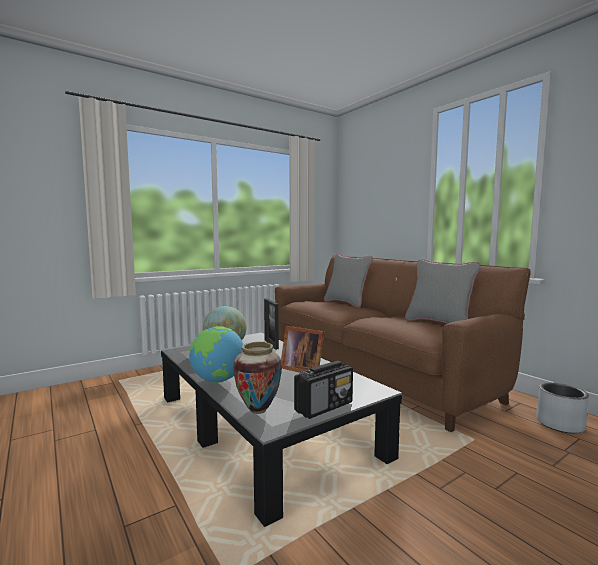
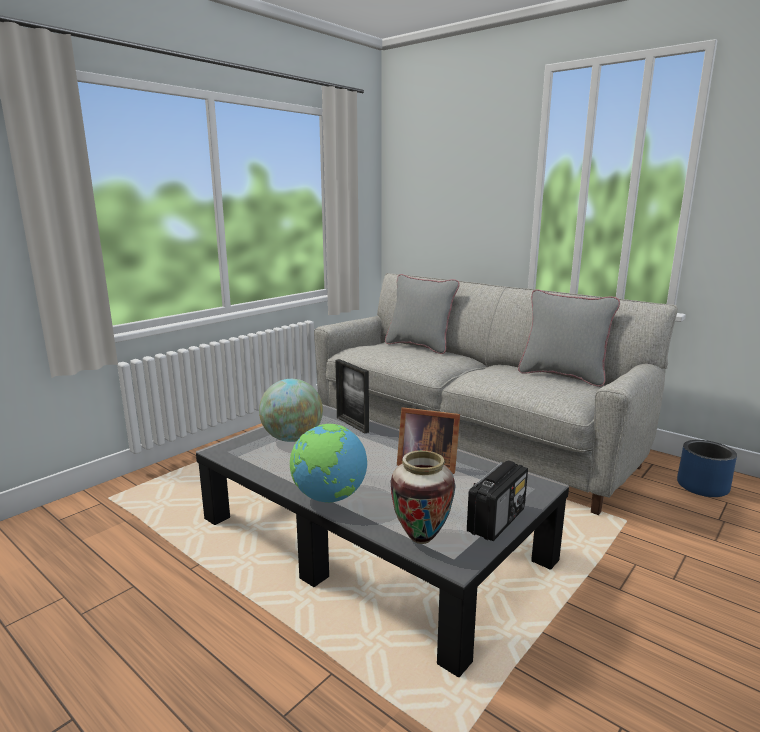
camera: 15 degrees left, 10 degrees up
brown sofa [275,256,531,432] -> grey sofa [314,273,678,515]
grey planter [536,382,589,434] -> blue planter [677,440,737,497]

